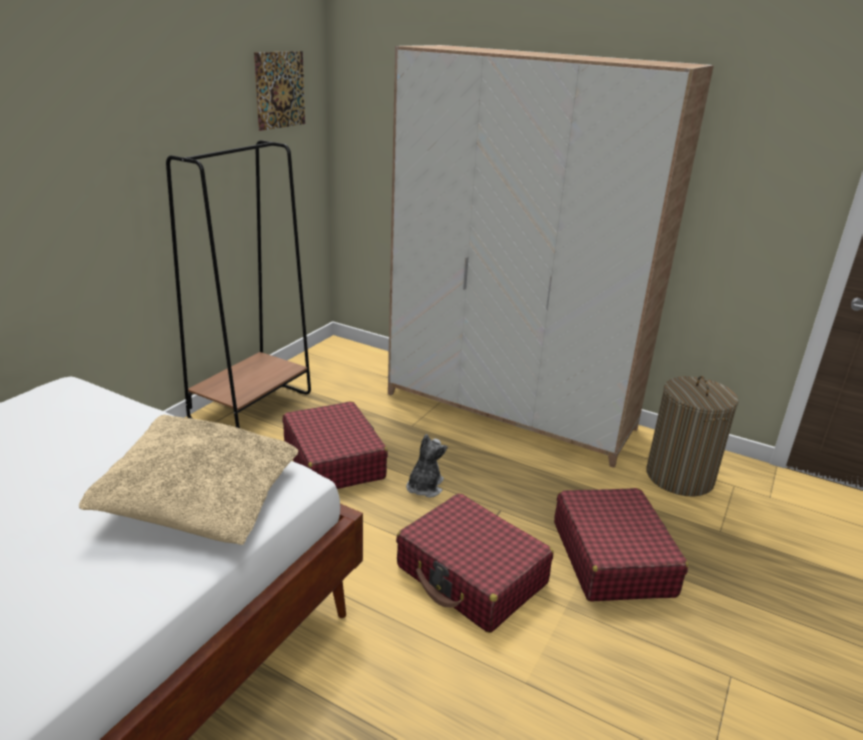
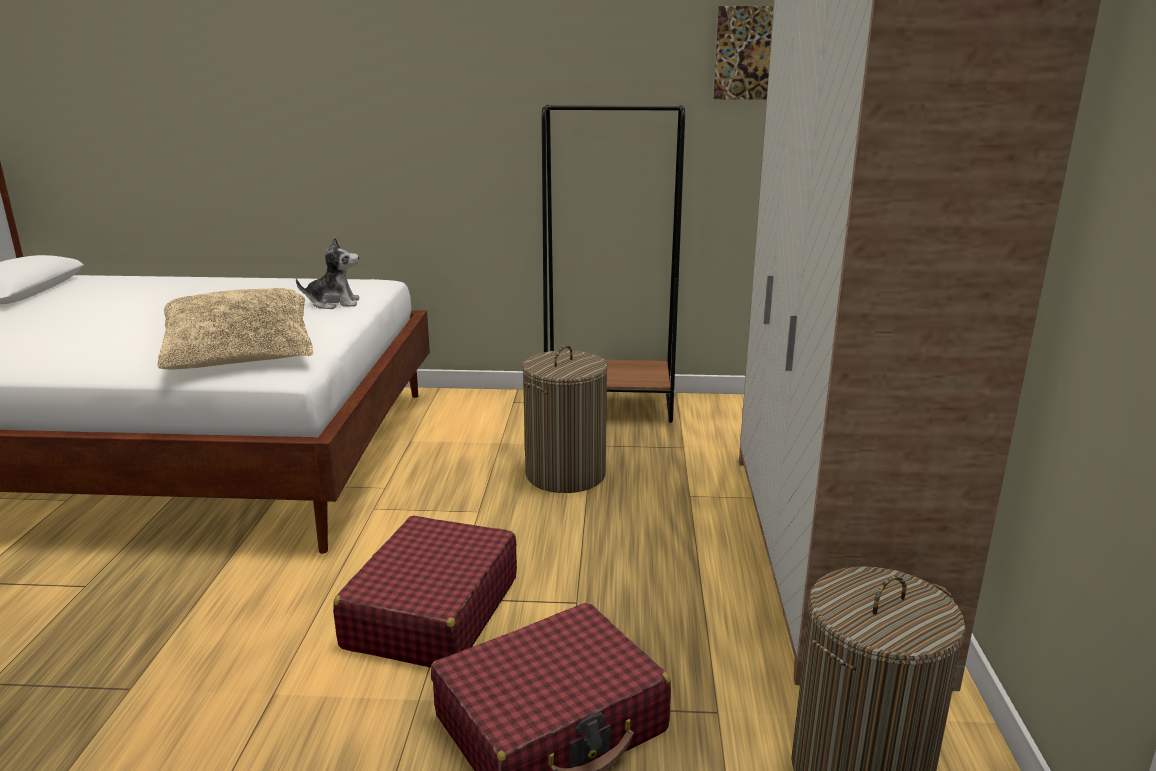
camera: 65 degrees right, 5 degrees down
red suitcase [283,401,388,489] -> laundry basket [522,345,608,493]
plush toy [406,434,447,498] -> plush toy moved to [296,237,359,309]

